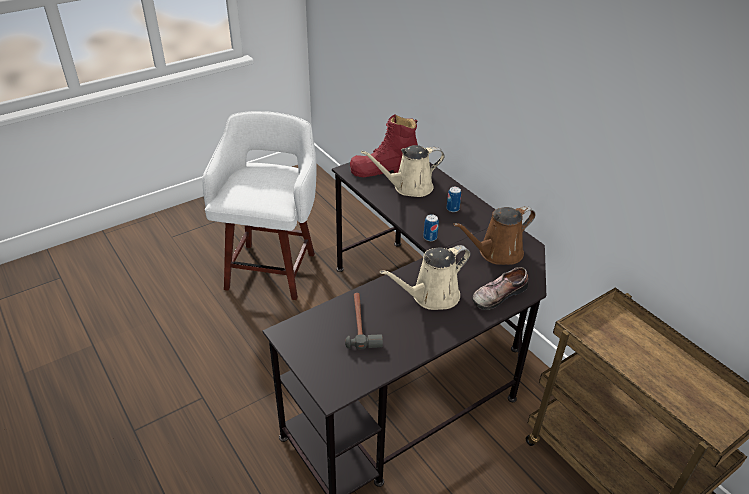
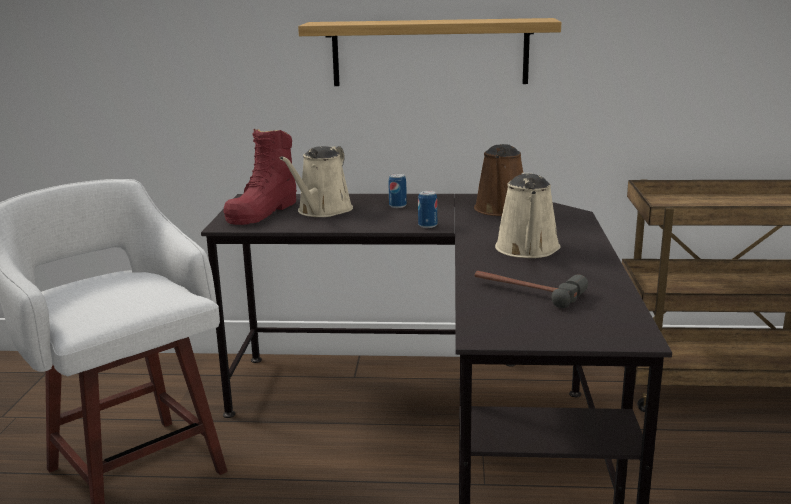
camera: 50 degrees left, 20 degrees down
shoe [472,267,528,310] -> none
none -> shelf [298,18,561,86]

